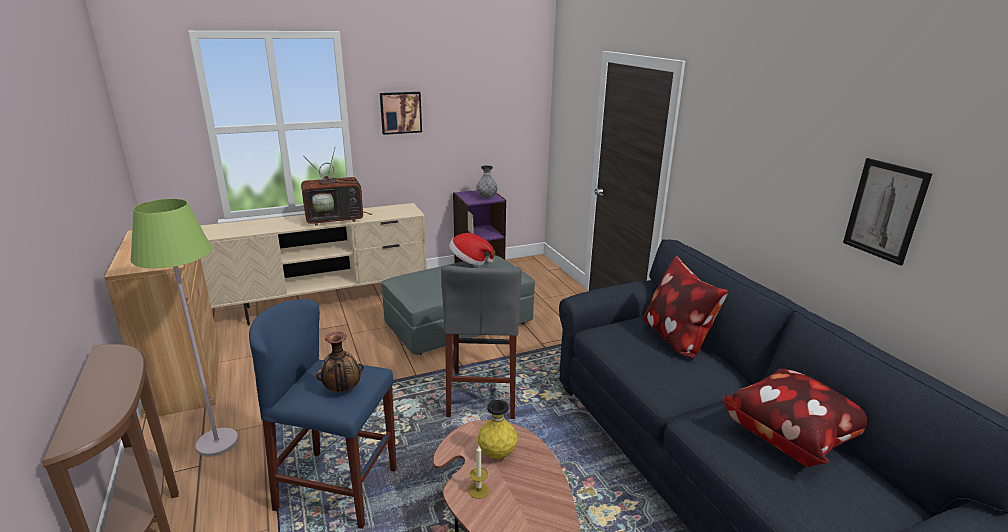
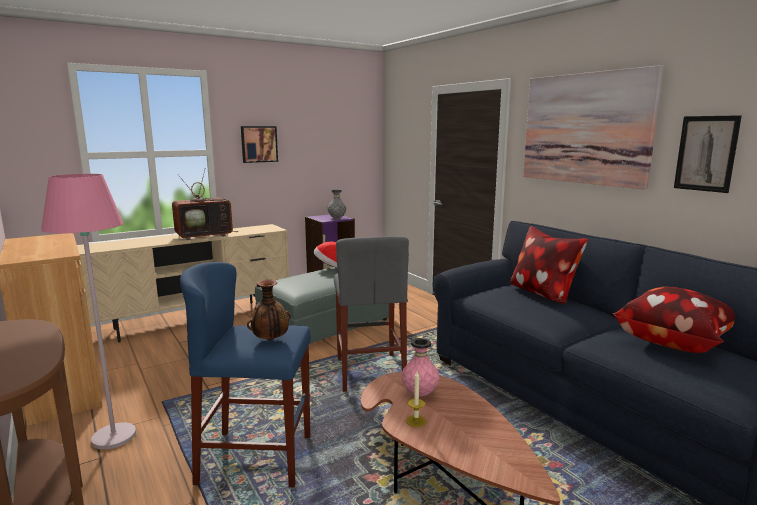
camera: 10 degrees left, 10 degrees down
green floor lamp [131,199,238,457] -> pink floor lamp [41,174,136,450]
yellow vase [478,400,517,459] -> pink vase [402,338,439,397]
none -> picture [523,65,664,189]

